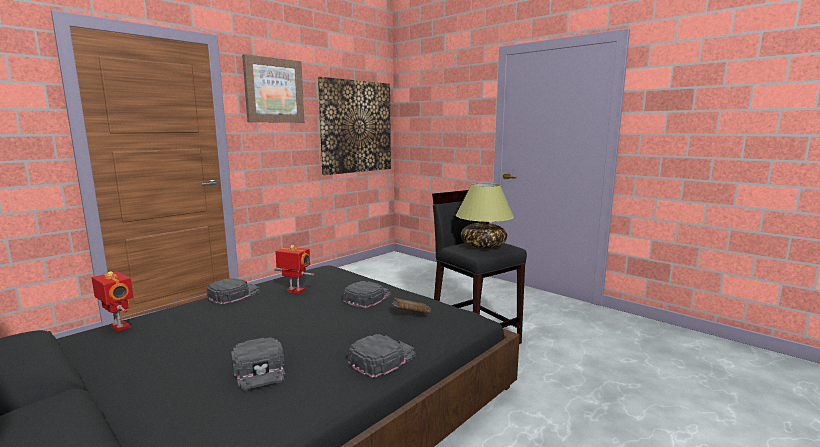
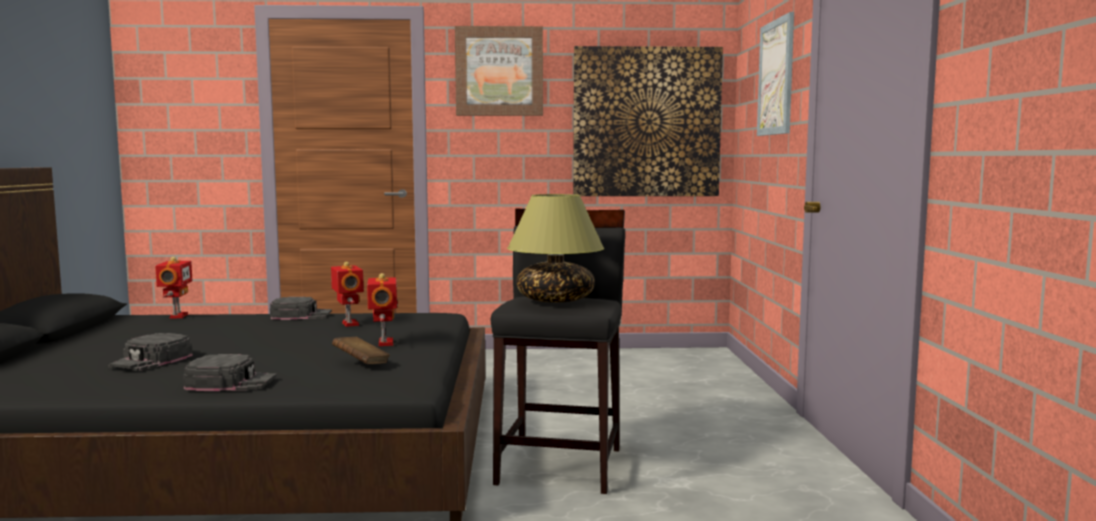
camera: 45 degrees right, 5 degrees down
black cap [343,281,391,308] -> toy robot [367,273,398,346]
none -> picture [757,12,794,136]

